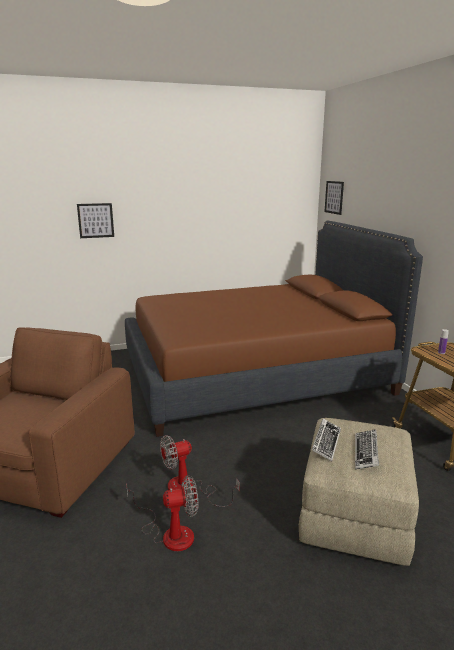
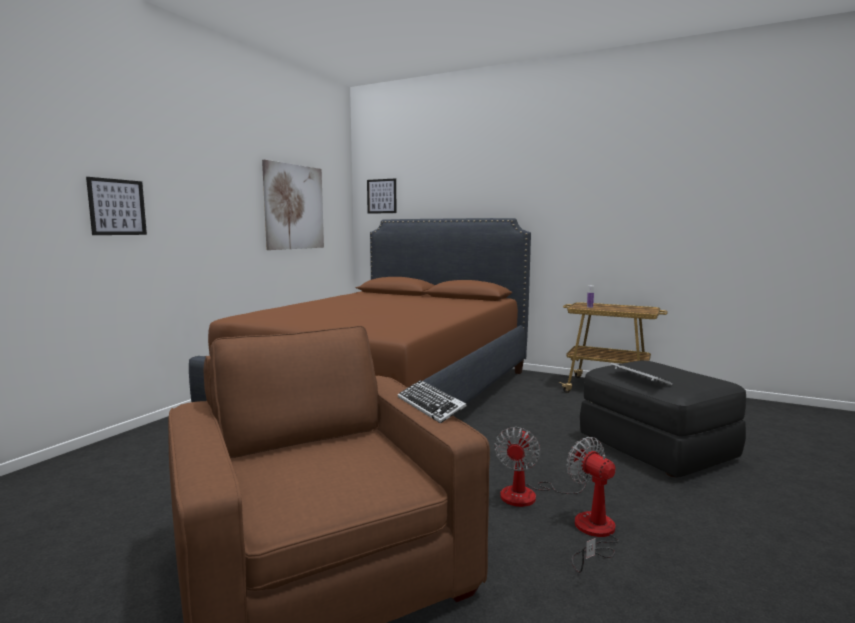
camera: 45 degrees left, 10 degrees down
fan [126,475,199,551] -> fan turned 60 degrees counterclockwise [567,437,619,573]
beige ottoman [299,418,419,566] -> black ottoman [580,360,746,478]
keyboard [355,429,379,470] -> keyboard moved to [398,380,467,424]
none -> picture [262,160,324,250]

